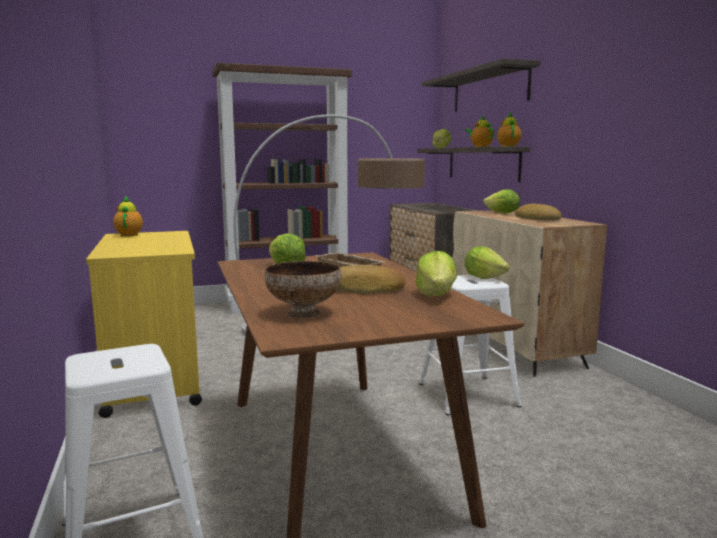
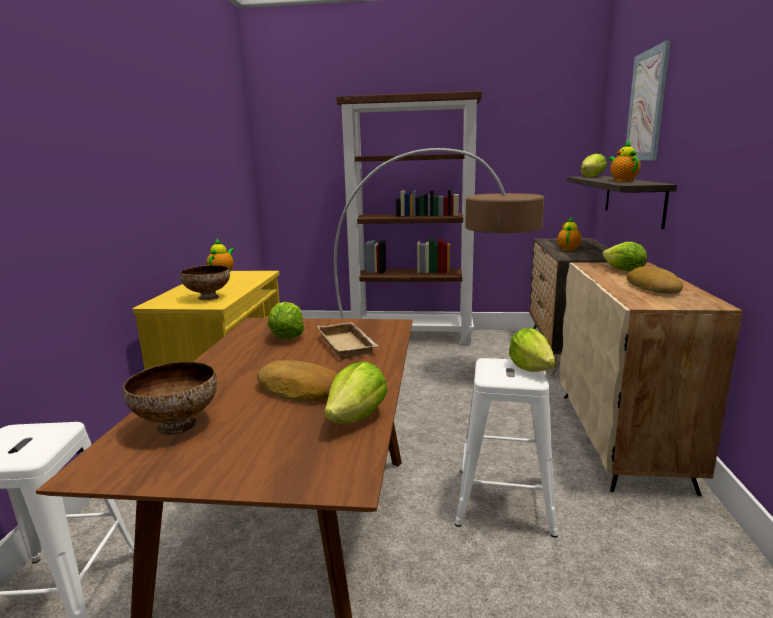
camera: 25 degrees right, 5 degrees up
shelf [422,58,540,112] -> picture [626,40,671,160]
teapot [497,112,521,147] -> teapot moved to [557,217,582,251]
none -> bowl [180,265,230,300]

